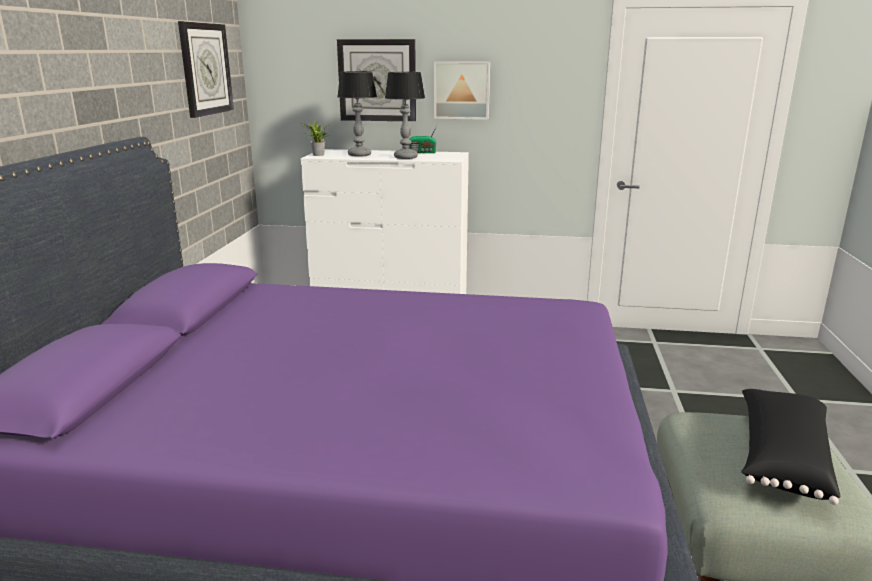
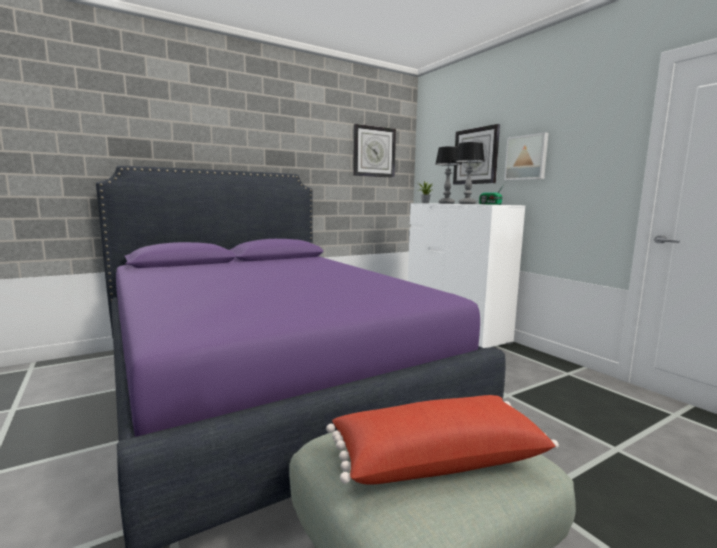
camera: 50 degrees right, 10 degrees down
black pillow [741,389,841,505] -> red pillow [326,395,559,485]

